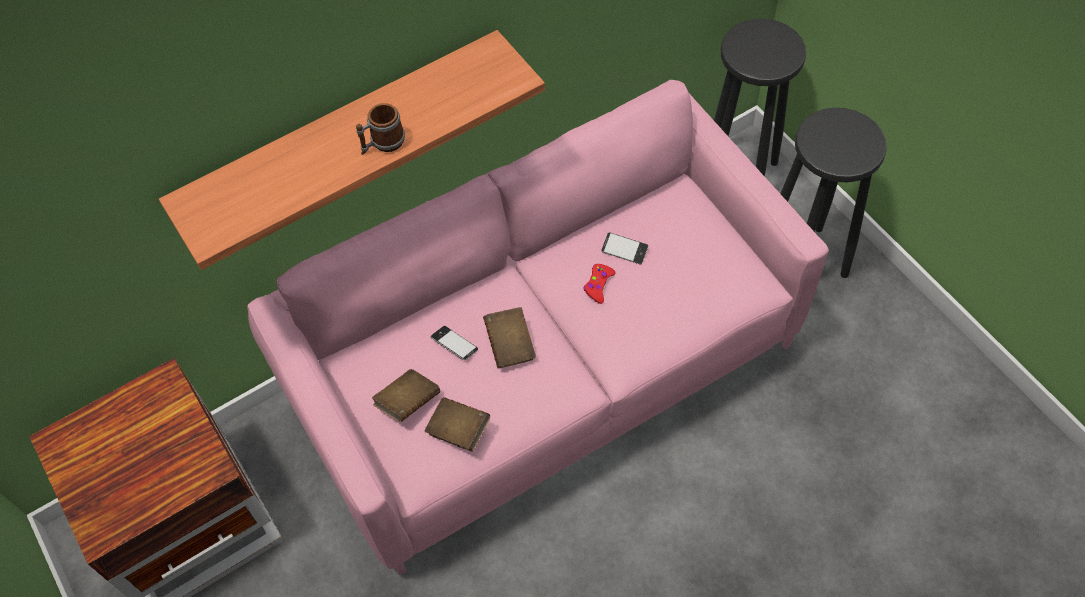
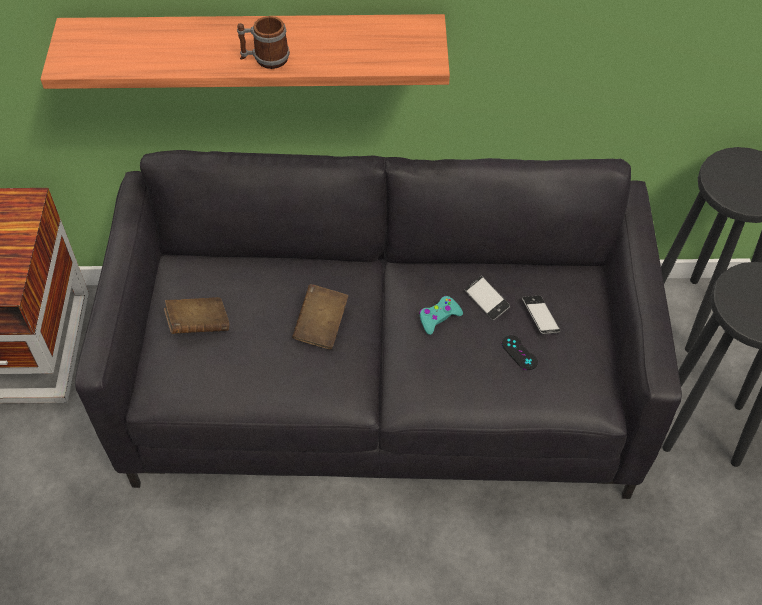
camera: 30 degrees right, 5 degrees down
pink sofa [247,80,829,575] -> black sofa [75,150,682,499]
brown book [424,397,490,452] -> none
phone [431,326,478,360] -> phone moved to [522,296,561,334]
red game controller [584,264,616,304] -> turquoise game controller [419,296,463,335]
none -> black game controller [502,335,538,370]

